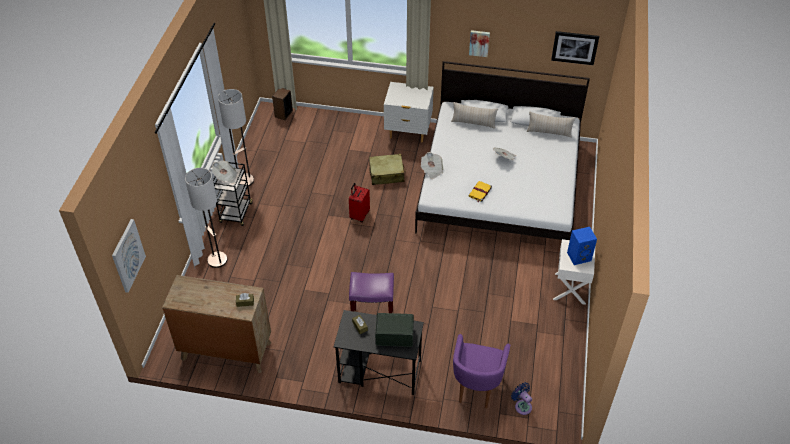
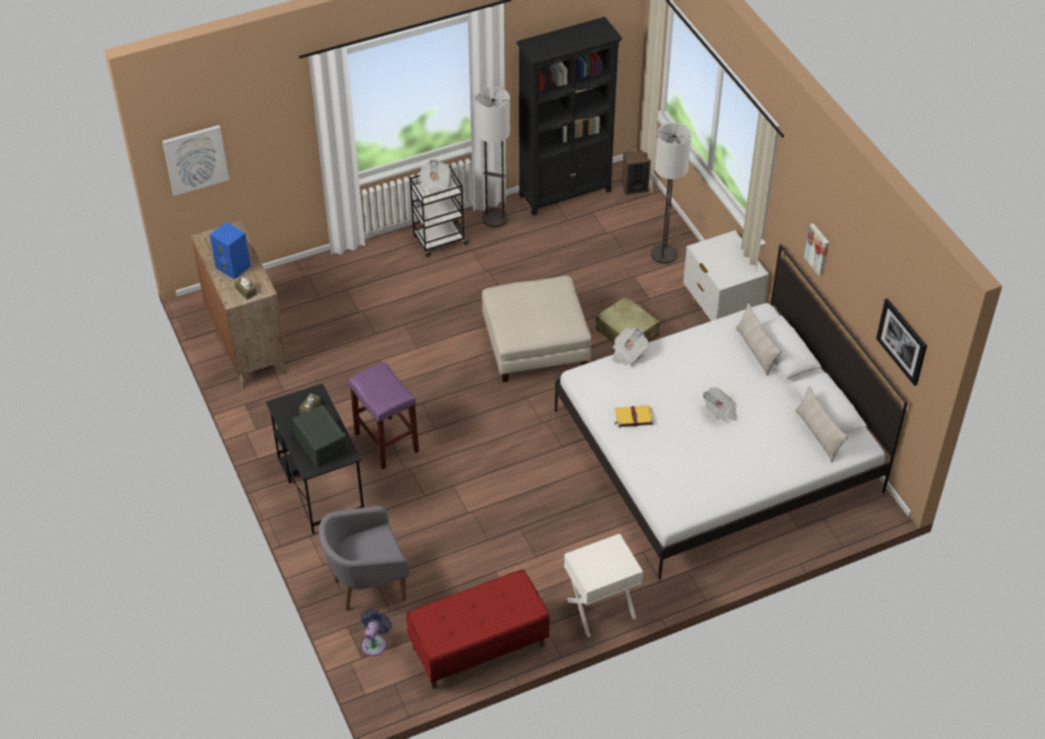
camera: 55 degrees right, 0 degrees up
floor lamp [185,168,227,268] -> floor lamp moved to [651,122,692,264]
red suitcase [349,183,370,222] -> beige ottoman [482,276,591,383]
purple armchair [453,334,510,408] -> grey armchair [319,506,410,611]
blue speaker [567,227,597,265] -> blue speaker moved to [210,222,251,279]
none -> red bench [406,570,550,689]
none -> black bookcase [516,17,622,216]

